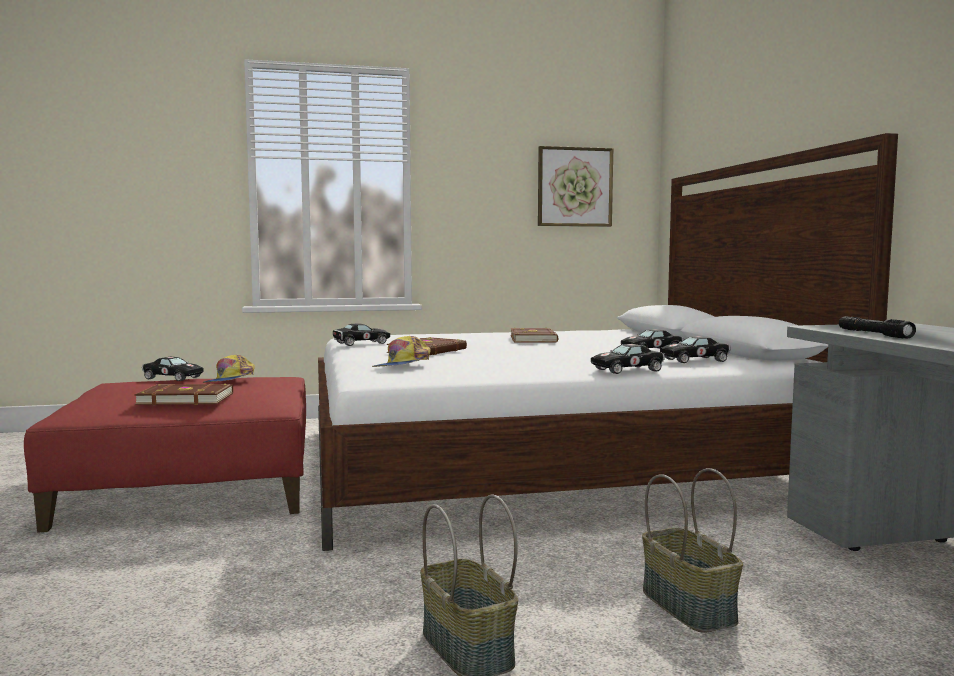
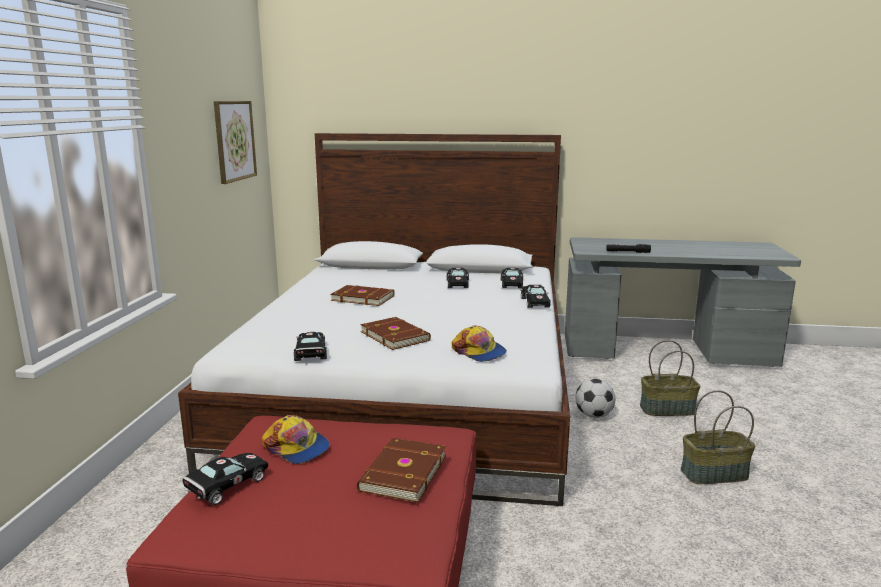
camera: 70 degrees left, 10 degrees up
none -> football [575,379,615,418]

